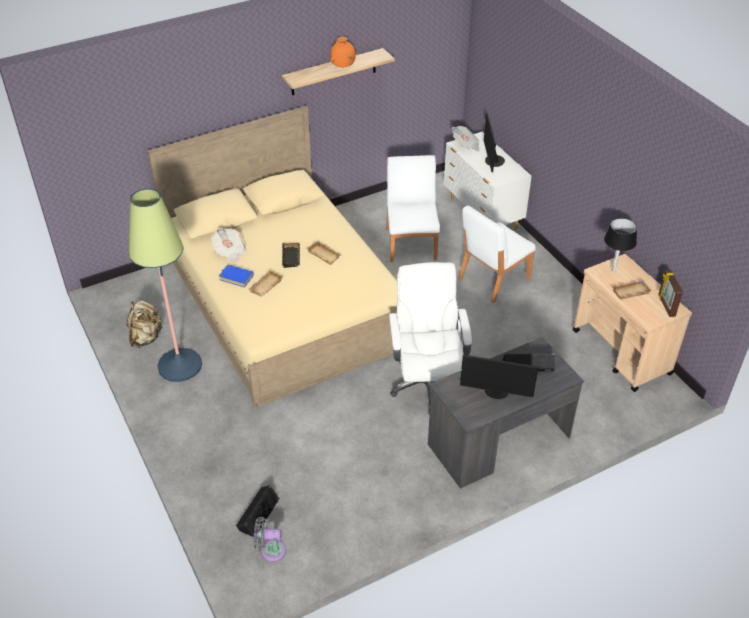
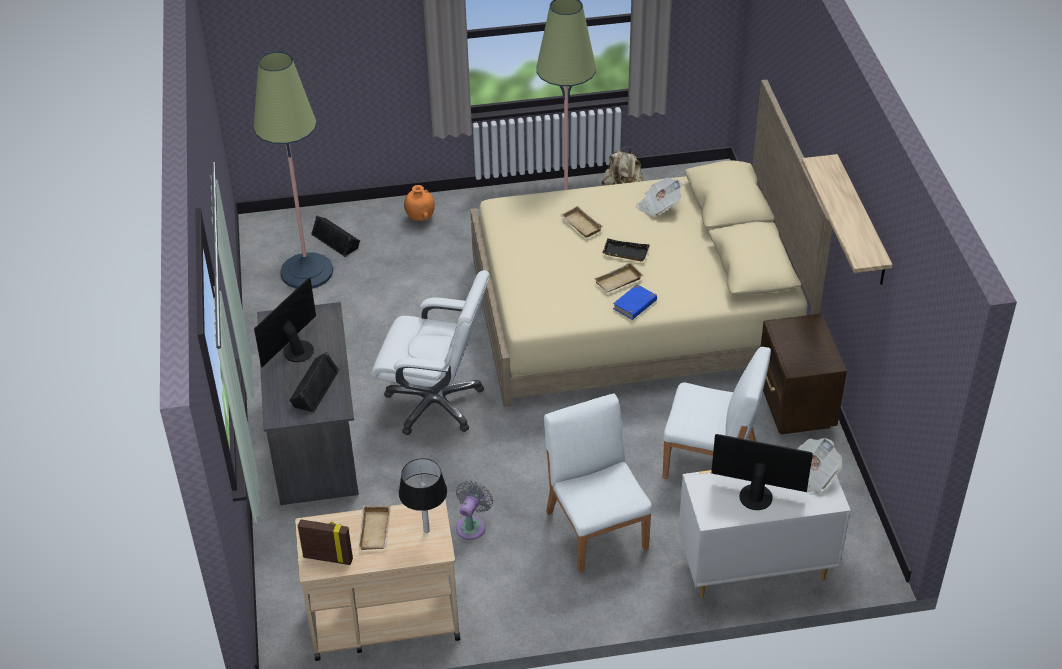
camera: 110 degrees right, 0 degrees up
blue book [219,265,254,287] -> blue book moved to [613,284,657,320]
grey fan [254,517,286,562] -> grey fan moved to [456,481,493,540]
orange vase [330,37,356,68] -> orange vase moved to [404,185,435,221]
none -> floor lamp [253,51,333,289]
none -> brown nightstand [761,314,847,435]

